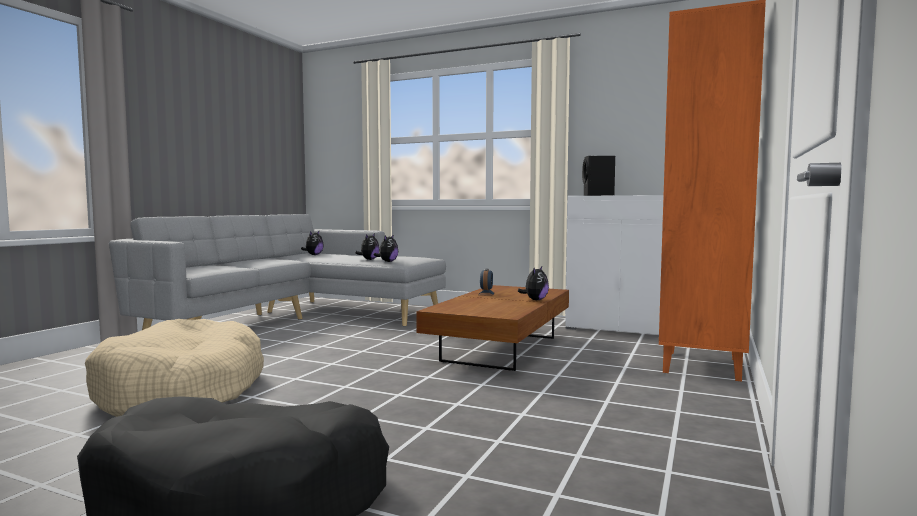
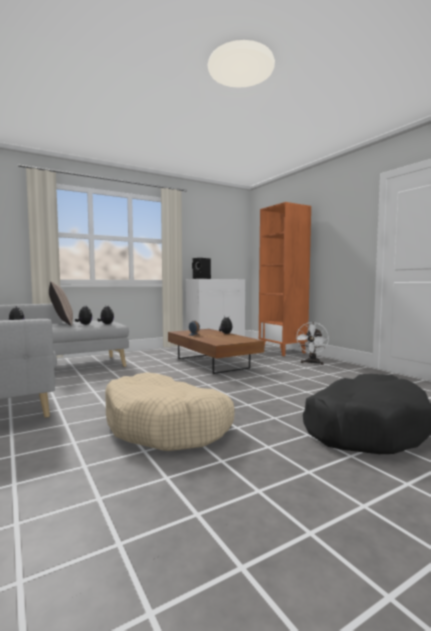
camera: 55 degrees left, 0 degrees up
none -> pillow [49,282,73,326]
none -> white fan [295,322,329,365]

